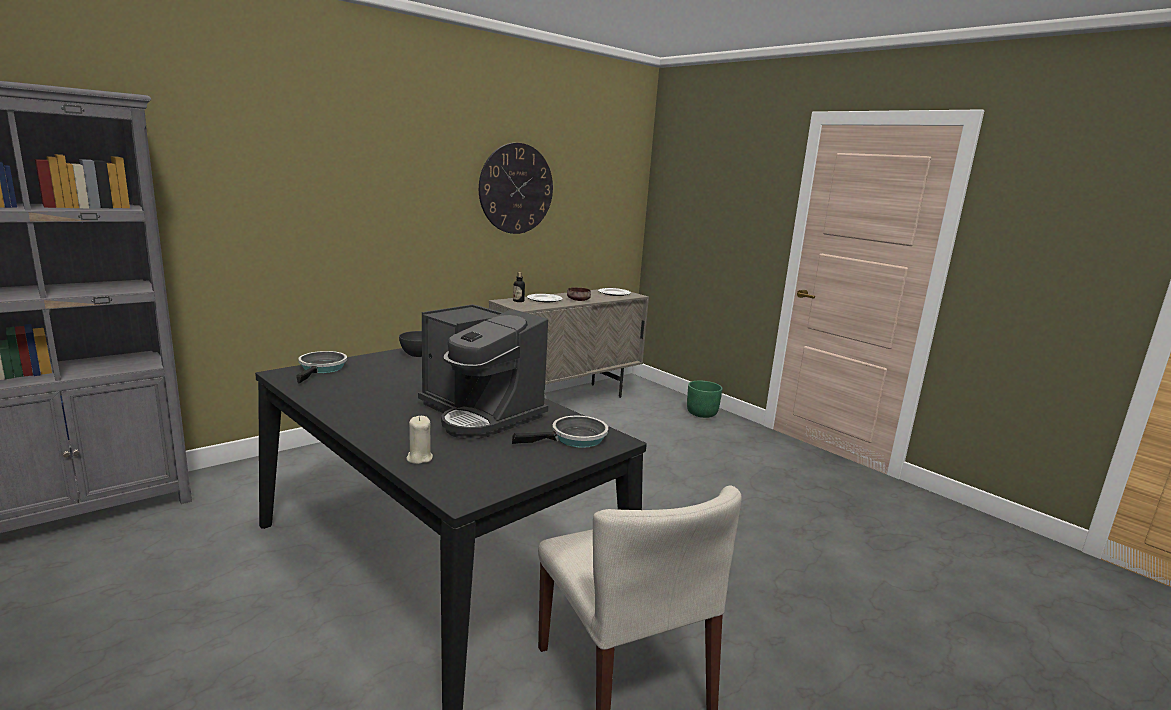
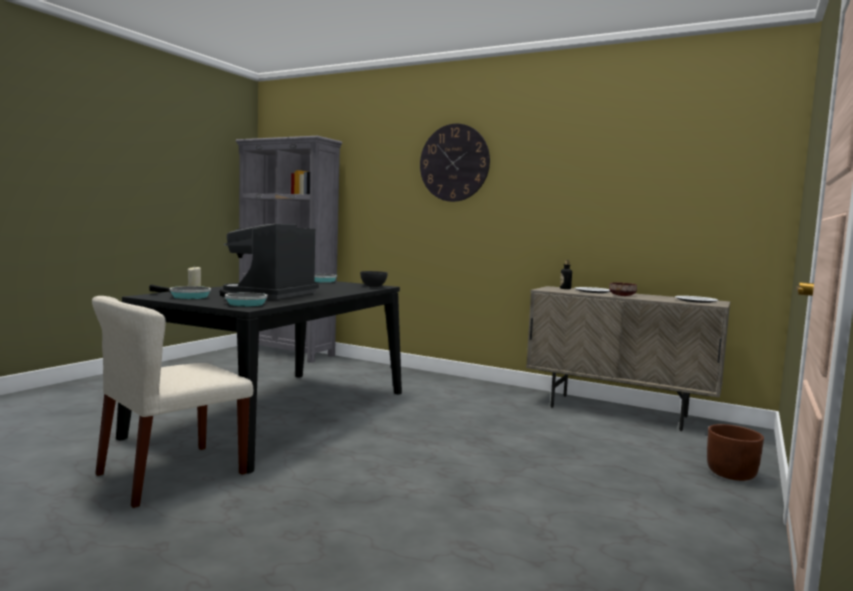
camera: 70 degrees right, 10 degrees down
wall clock [479,143,553,234] -> wall clock moved to [420,123,490,202]
green planter [687,381,723,418] -> brown planter [707,424,764,481]
none -> frying pan [149,284,211,299]

